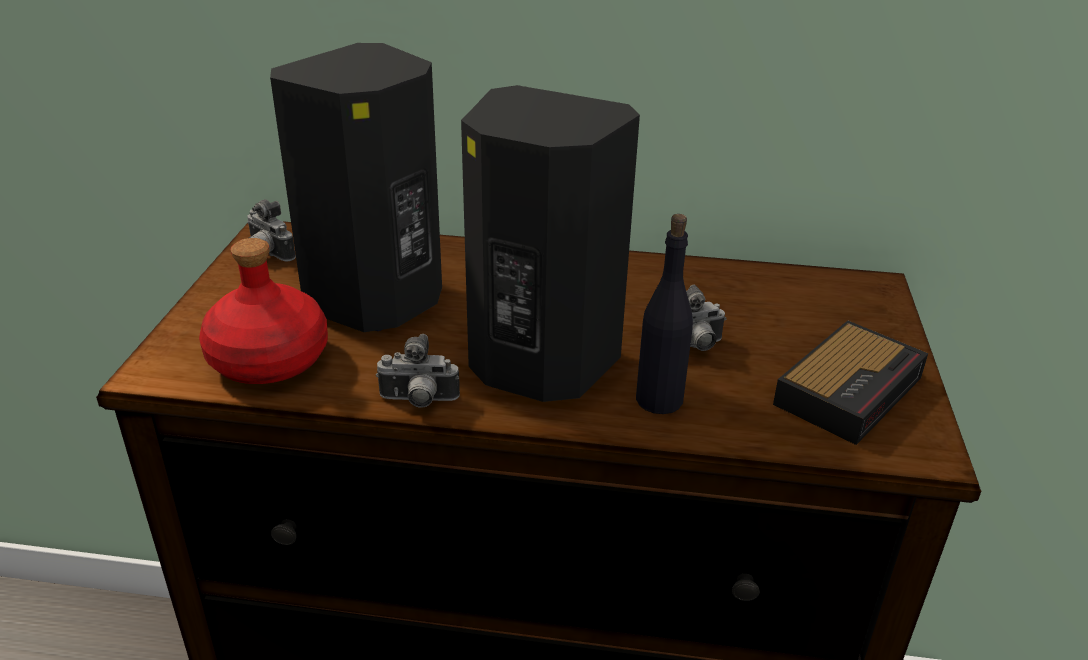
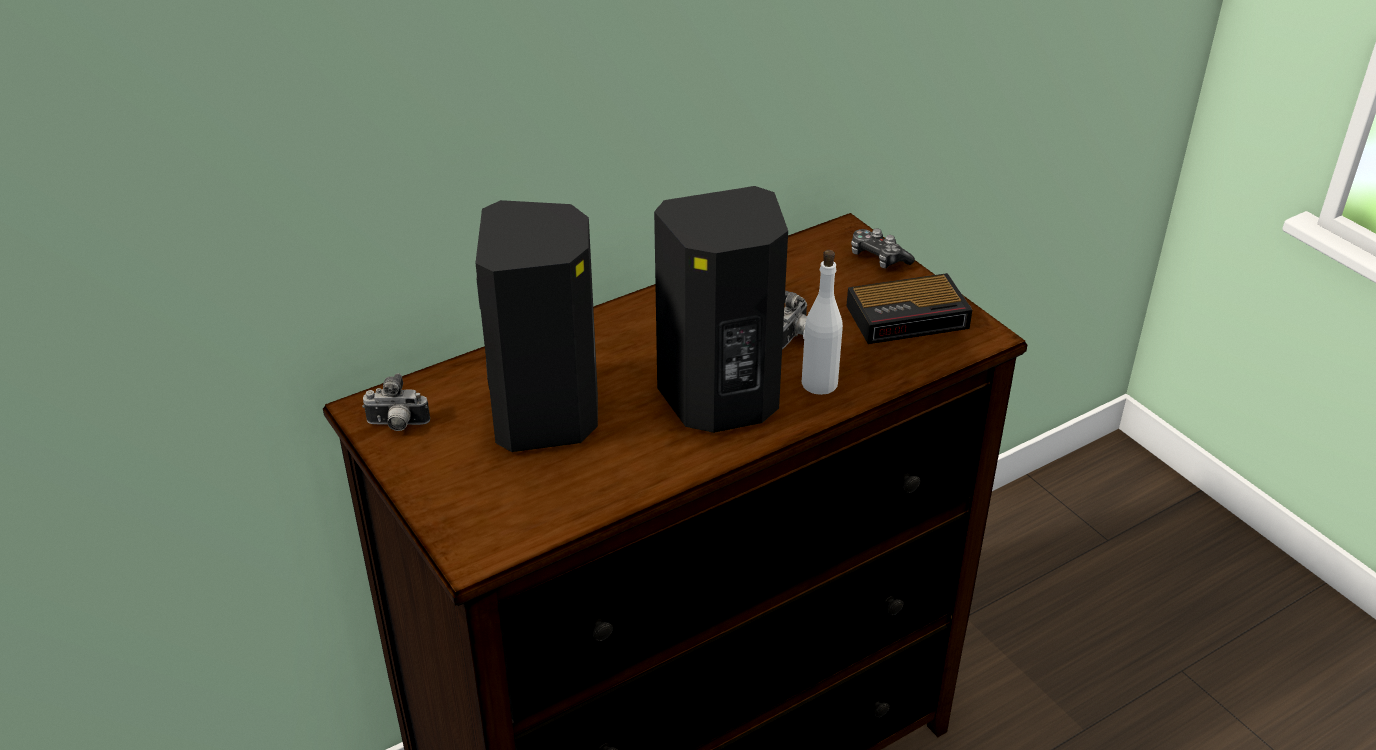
camera: 40 degrees left, 5 degrees up
red bottle [199,238,328,384] -> none
camera [376,334,460,408] -> none
black bottle [636,214,693,414] -> white bottle [802,250,843,395]
alarm clock [773,320,928,445] -> alarm clock turned 75 degrees clockwise [847,273,972,344]
none -> game controller [851,228,915,269]

